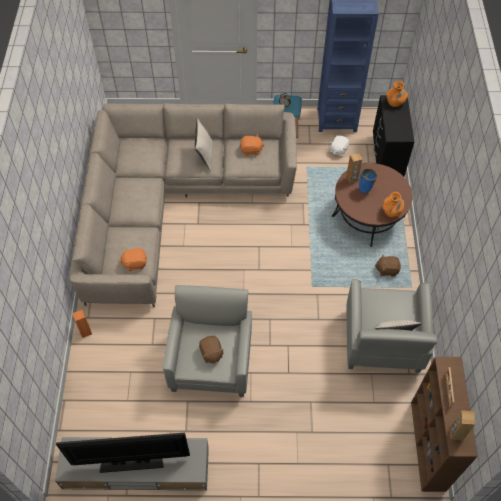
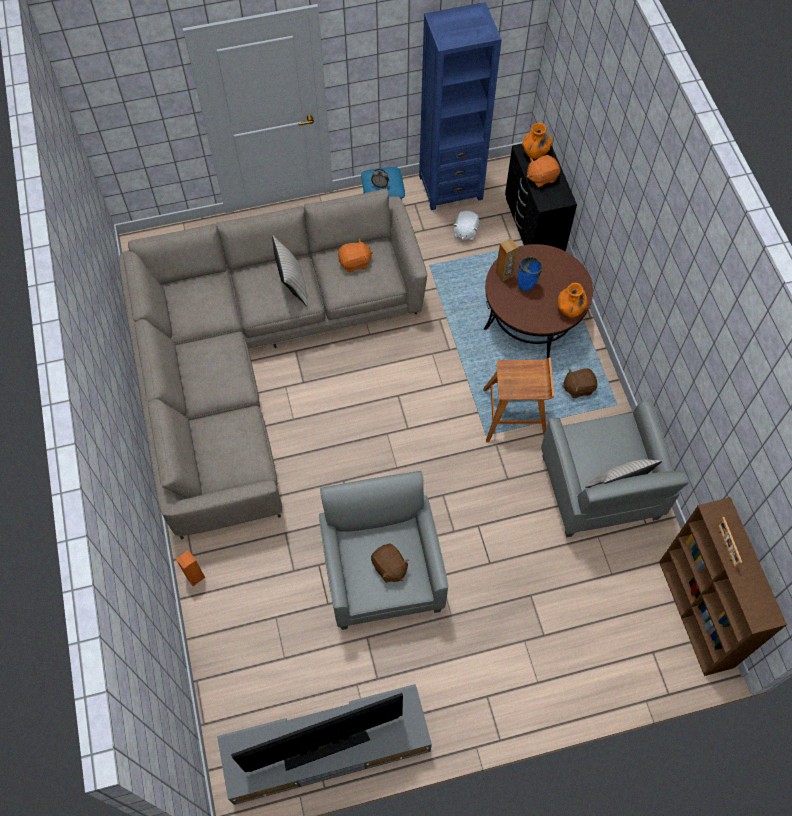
camera: 15 degrees left, 5 degrees up
orange plush toy [119,248,147,271] -> orange plush toy moved to [527,155,560,187]
brown speaker [450,410,475,441] -> none
none -> brown stool [483,357,554,443]

